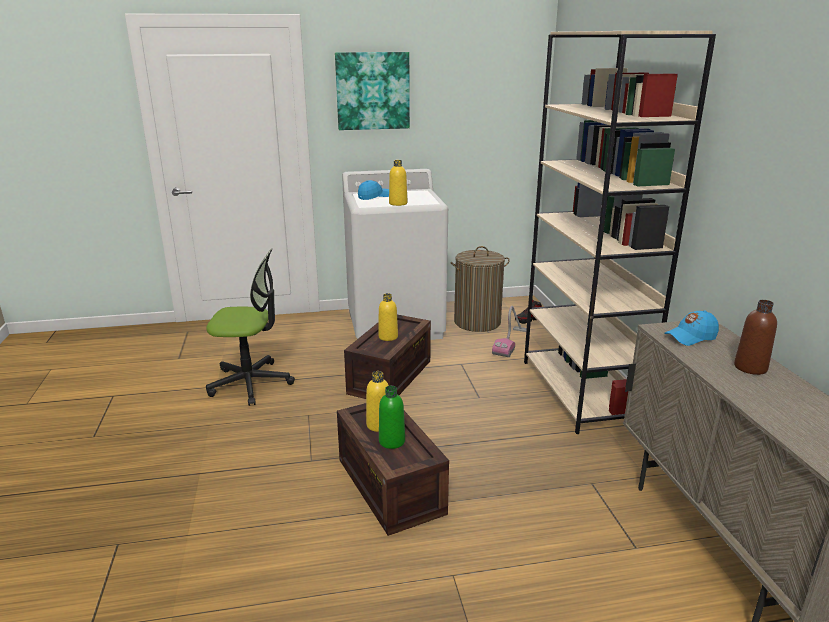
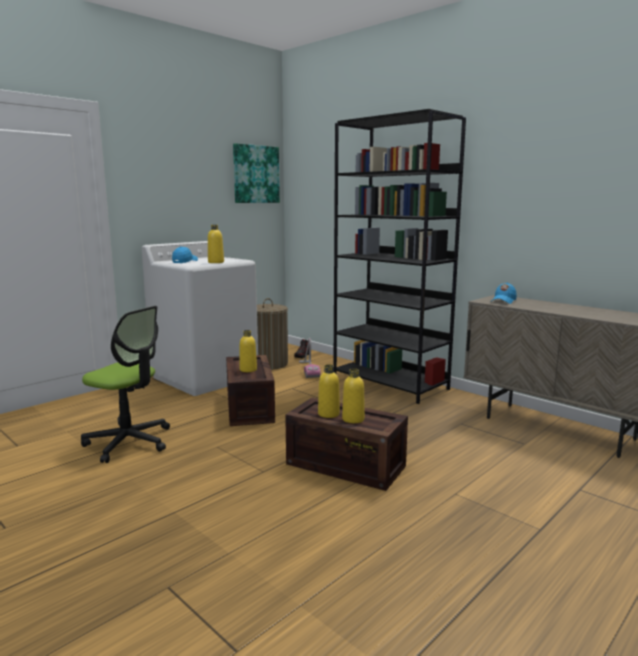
camera: 35 degrees left, 10 degrees down
office chair [206,248,295,406] -> office chair turned 60 degrees clockwise [81,306,170,463]
picture [335,52,410,130] -> picture moved to [233,143,280,203]
green bottle [379,385,405,449] -> yellow bottle [342,368,365,423]
beige bookcase [524,31,716,434] -> black bookcase [333,109,466,404]
brown bottle [734,300,777,375] -> none

